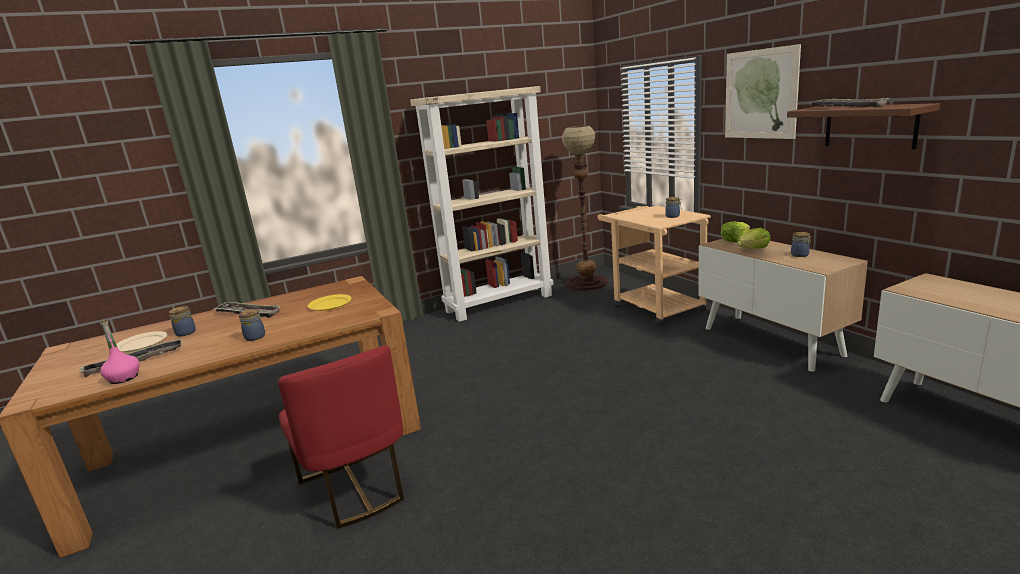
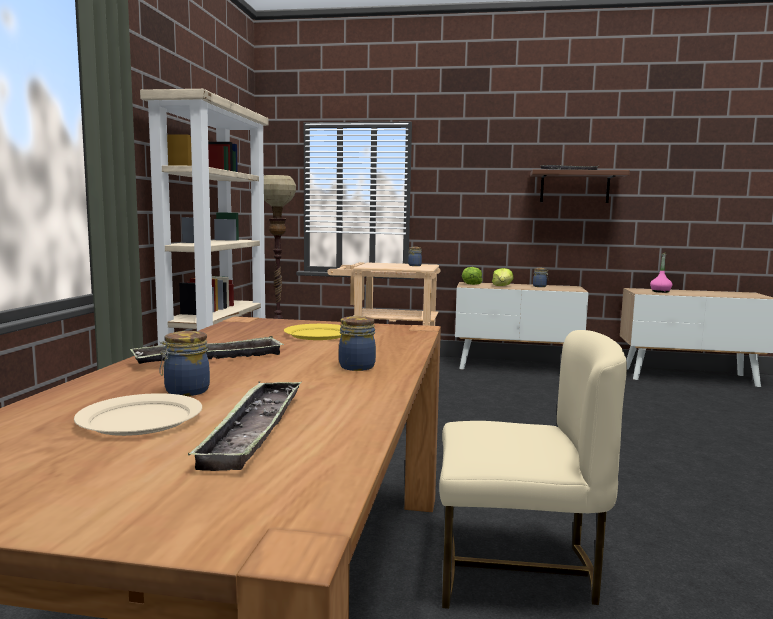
camera: 55 degrees left, 10 degrees down
pink bottle [100,320,140,384] -> pink bottle moved to [650,253,672,293]
red chair [278,345,404,529] -> beige chair [439,330,627,609]
picture [725,44,801,139] -> none

